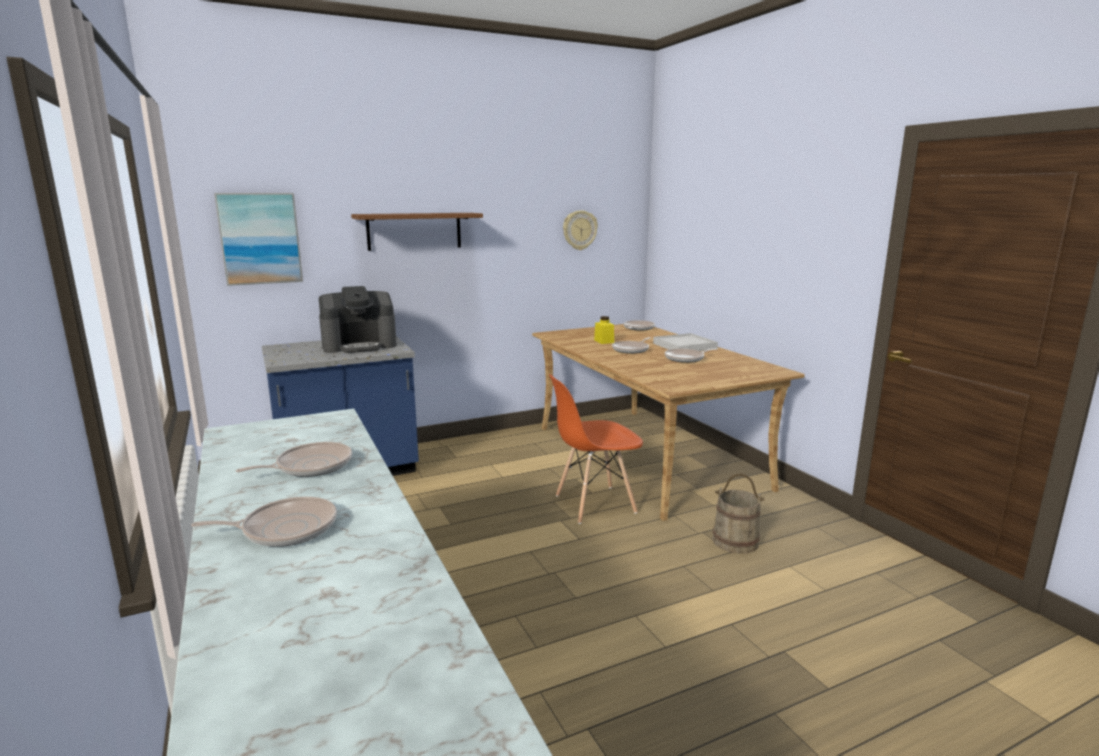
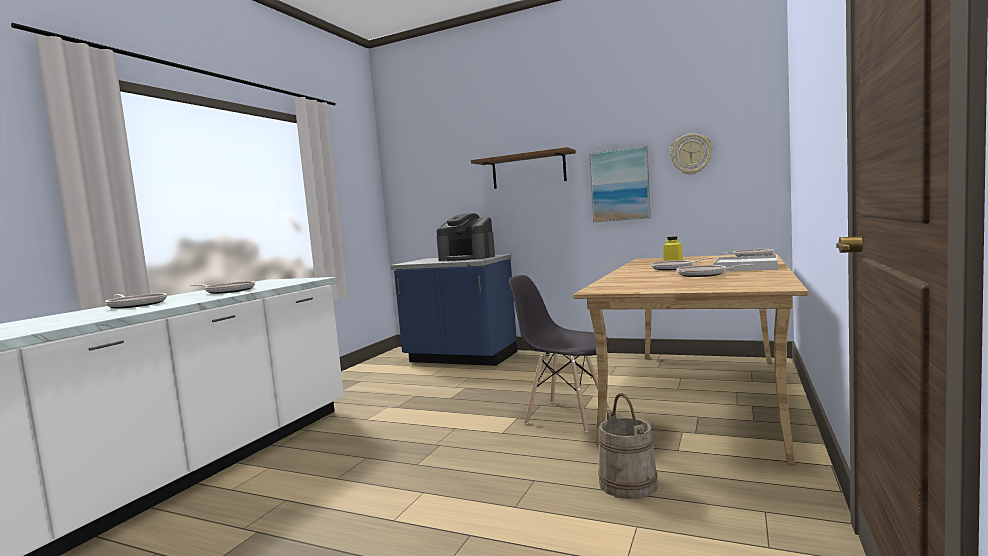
camera: 50 degrees right, 10 degrees down
picture [214,193,303,286] -> picture moved to [589,145,651,222]
orange chair [549,374,643,524] -> grey chair [509,275,609,432]

